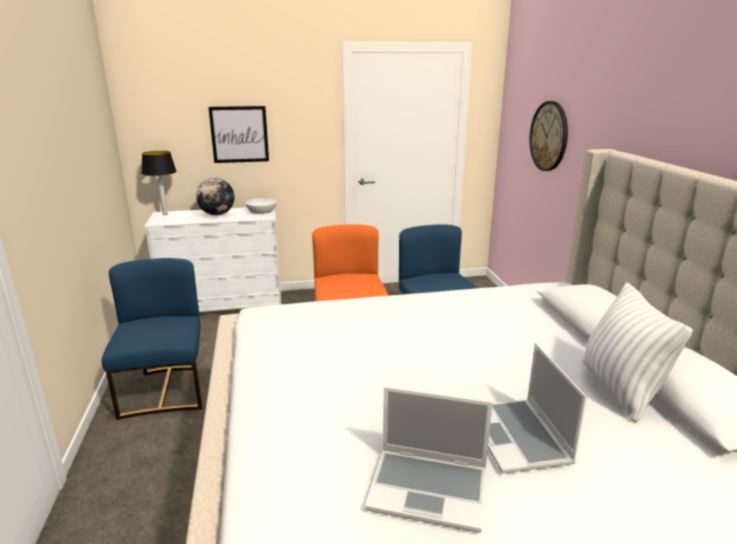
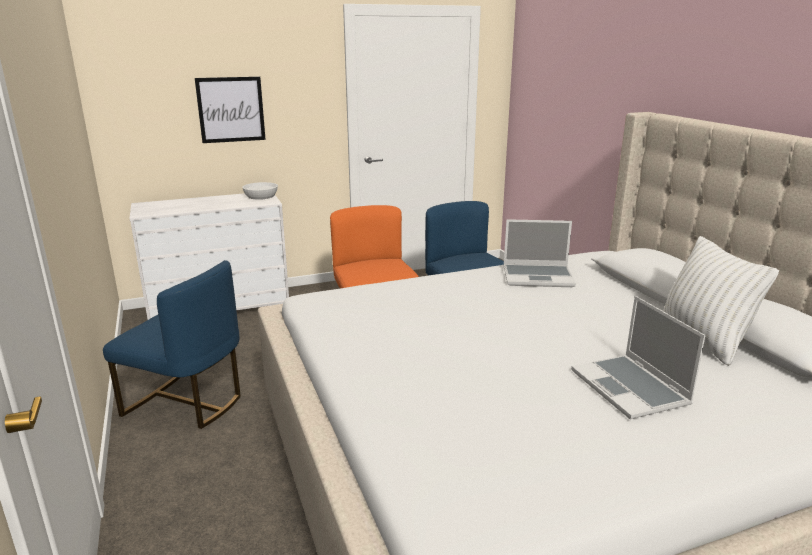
camera: 10 degrees left, 0 degrees up
blue chair [101,258,202,420] -> blue chair turned 135 degrees clockwise [103,260,241,429]
table lamp [141,151,177,215] -> none
globe [196,178,234,215] -> none
laptop [365,387,493,533] -> laptop moved to [503,219,576,287]
wall clock [529,101,568,171] -> none

